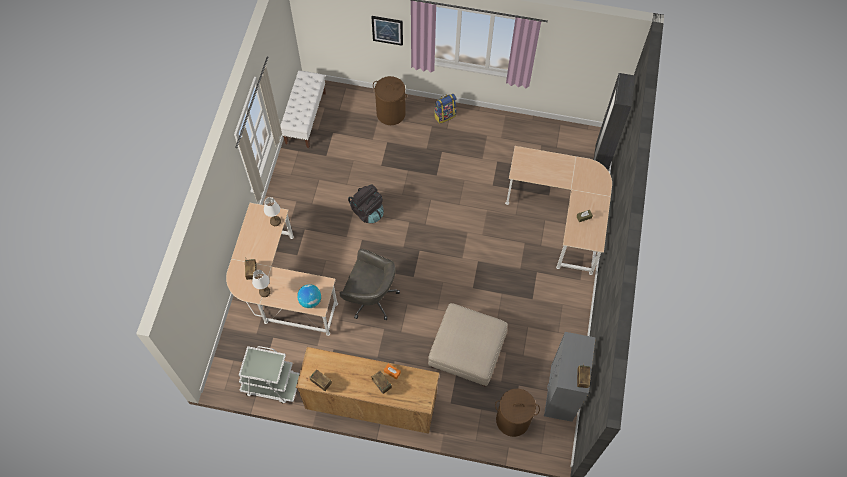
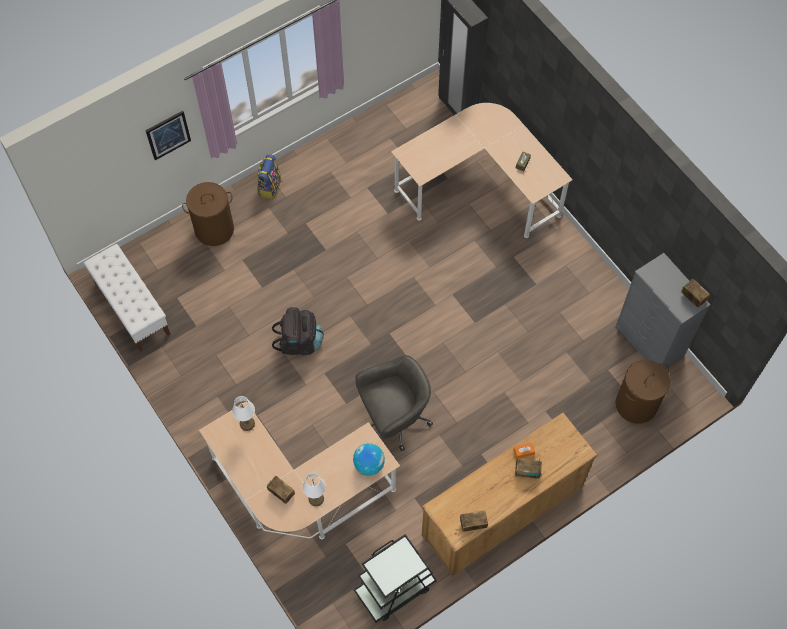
camera: 45 degrees left, 0 degrees up
white cart [239,346,300,403] -> black cart [354,534,437,623]
beige ottoman [428,303,508,386] -> none

